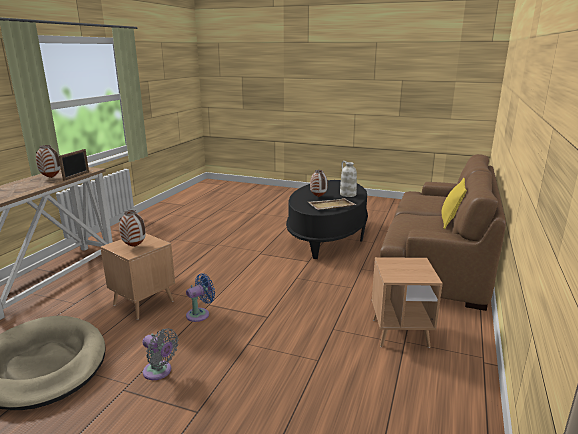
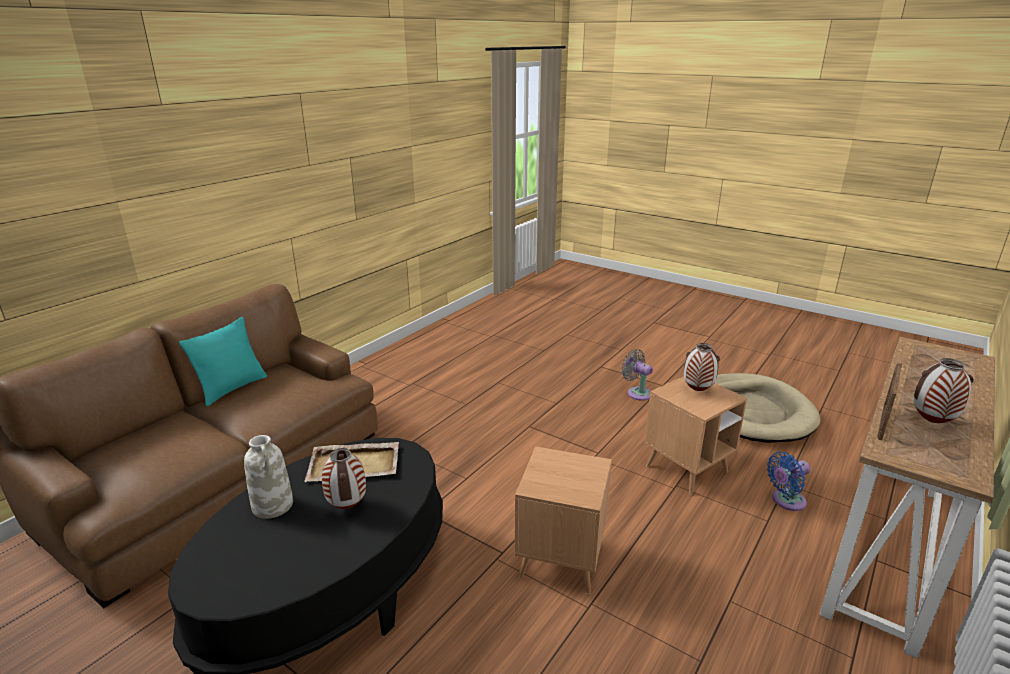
camera: 165 degrees left, 5 degrees up
blue fan [186,273,215,322] -> blue fan moved to [767,452,810,511]
brown side table [372,257,443,348] -> brown side table moved to [515,446,612,594]
yellow pillow [442,178,467,230] -> turquoise pillow [179,317,267,406]

